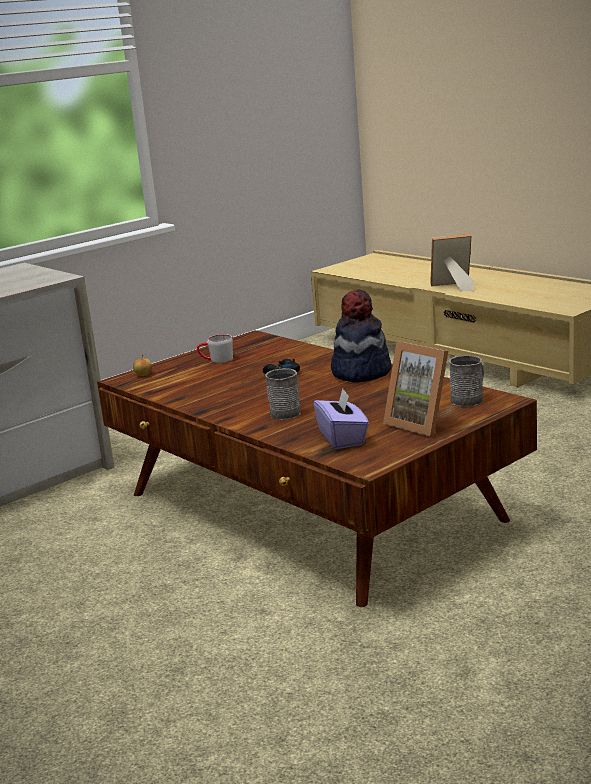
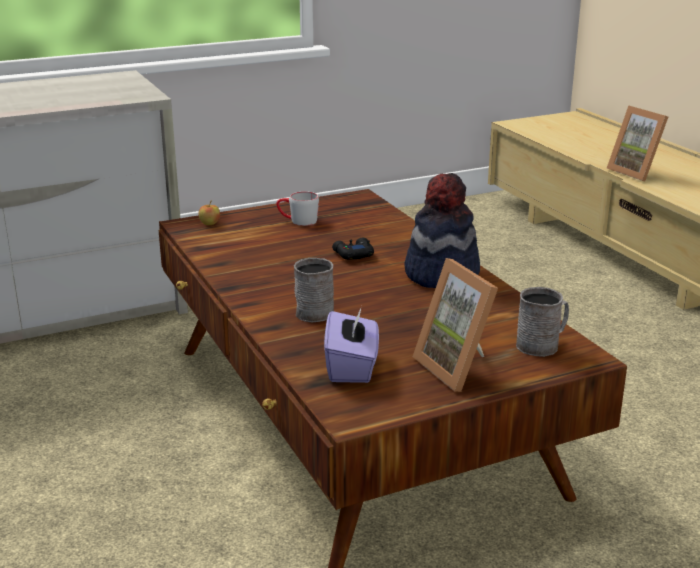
camera: 15 degrees right, 5 degrees up
picture frame [430,234,474,291] -> picture frame turned 135 degrees counterclockwise [607,105,668,181]

